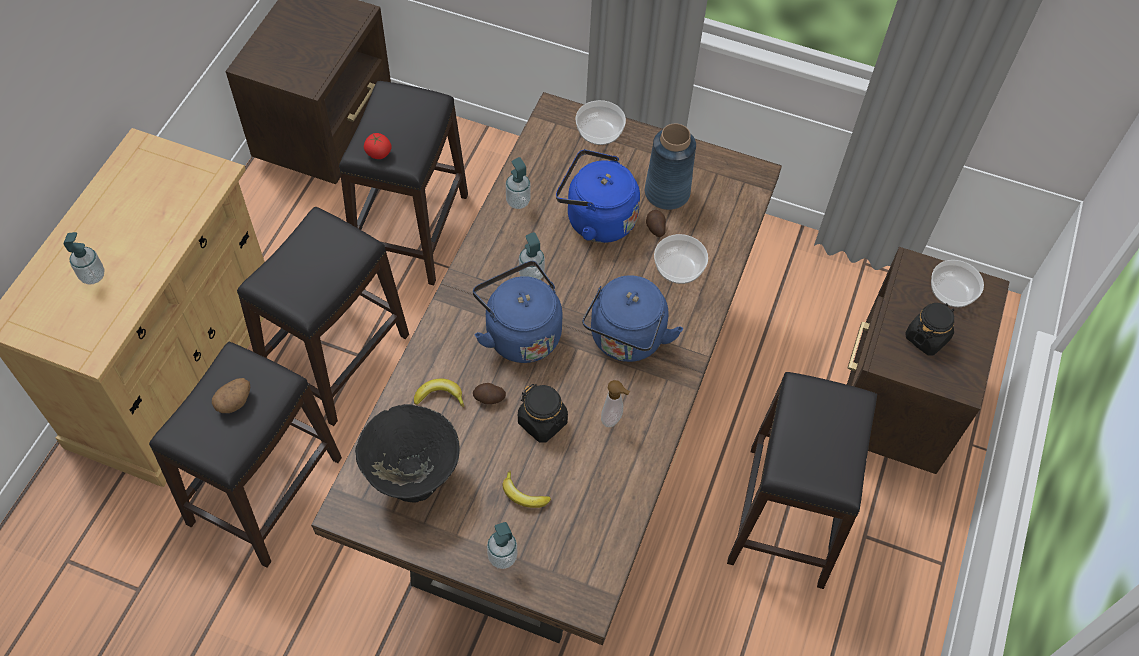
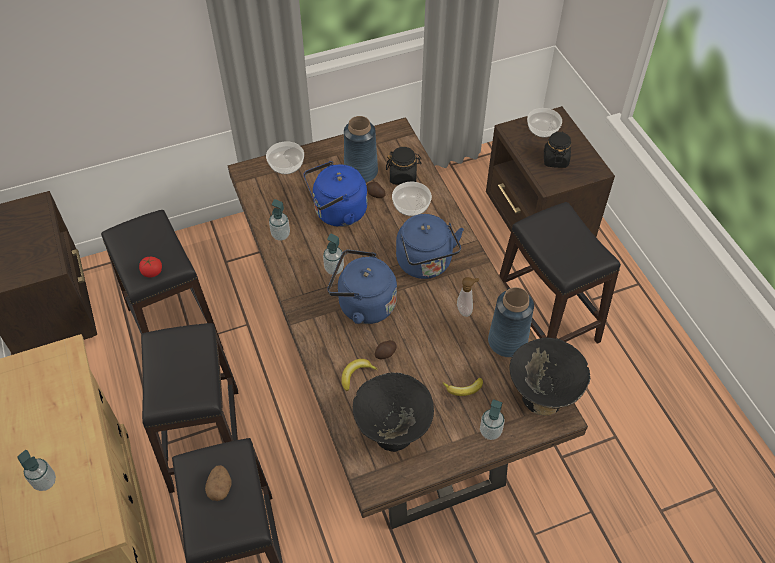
camera: 40 degrees left, 5 degrees down
black jar [518,384,568,443] -> black jar moved to [386,147,421,185]
none -> blue vase [488,287,534,357]
none -> black bowl [510,338,590,416]

